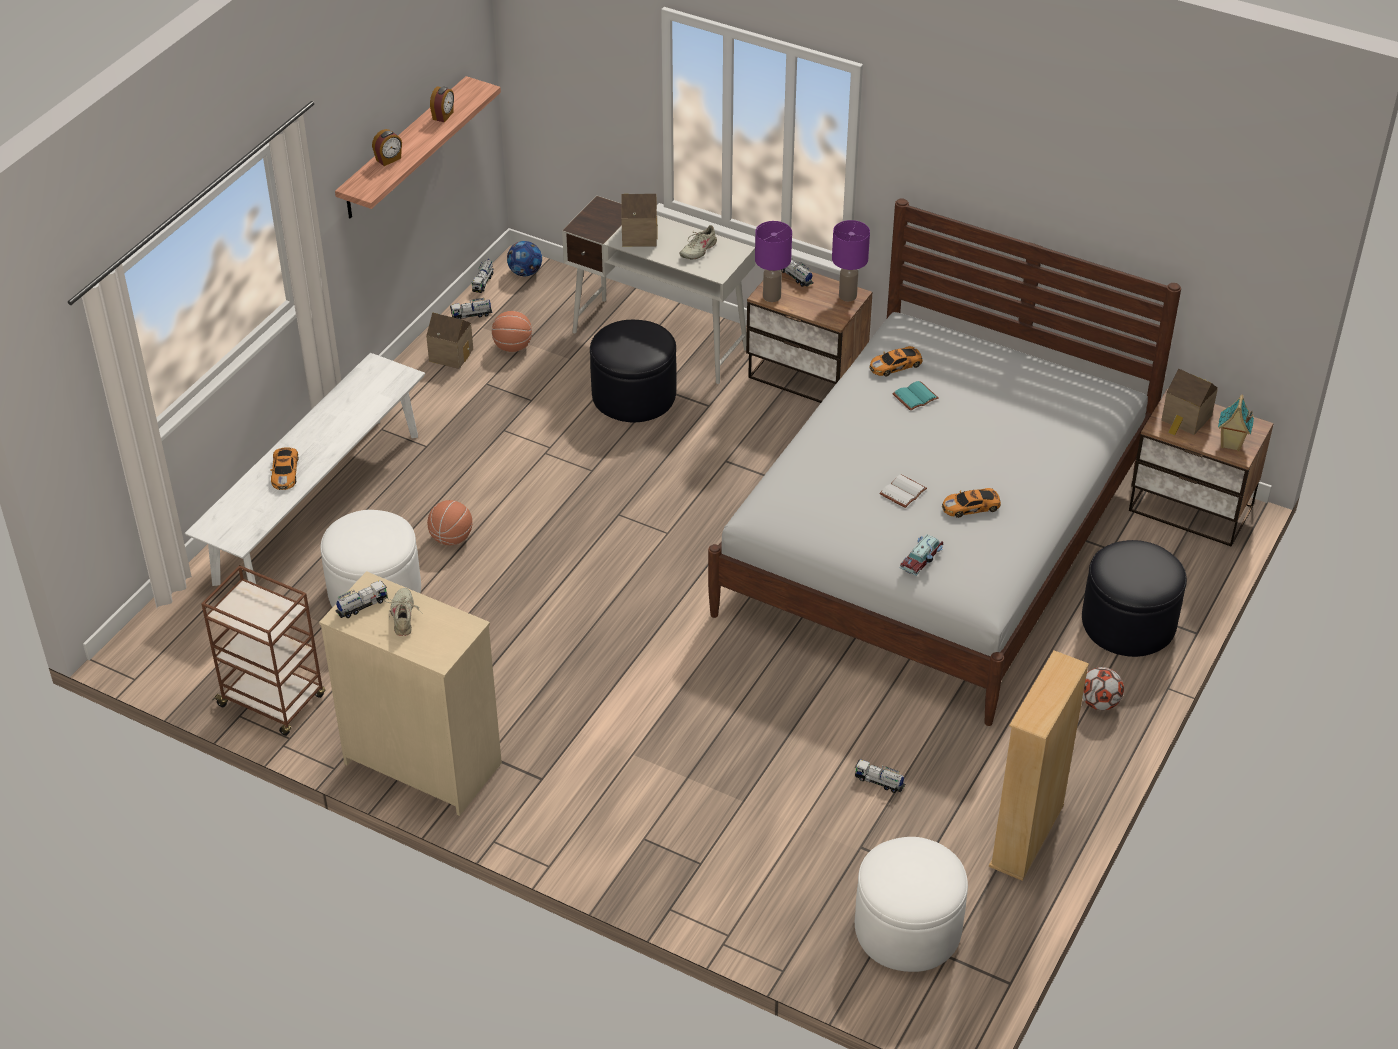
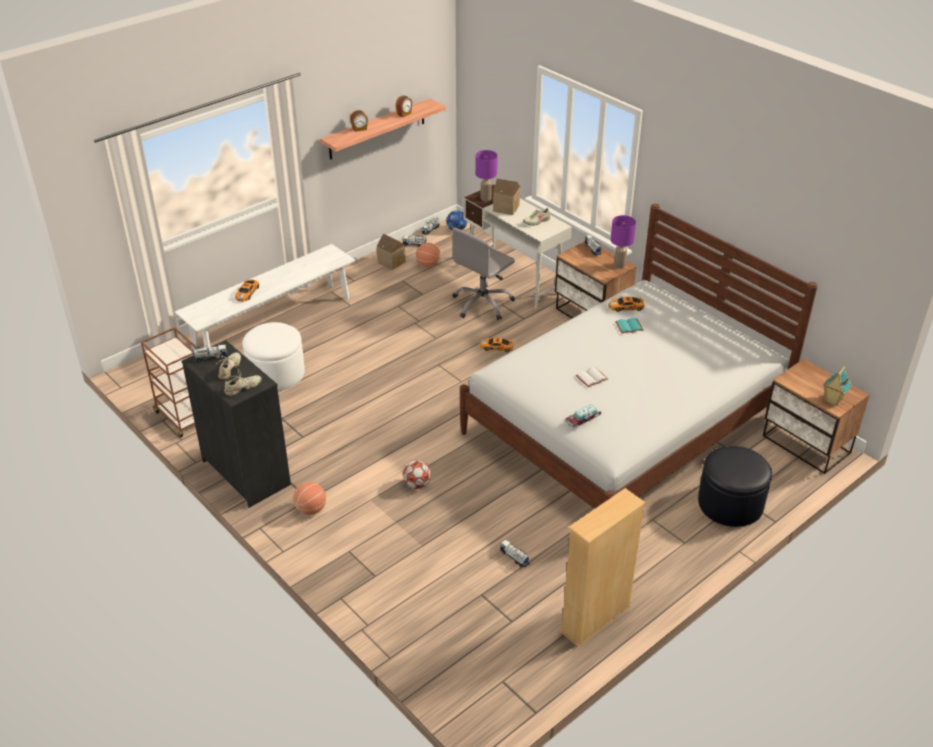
camera: 20 degrees right, 5 degrees down
beige dresser [319,571,502,816] -> black dresser [181,340,291,508]
basketball [427,500,473,545] -> basketball moved to [293,482,326,515]
black ottoman [590,320,677,422] -> grey office chair [452,228,515,320]
purple table lamp [755,221,792,302] -> purple table lamp moved to [475,150,498,201]
white ottoman [855,837,968,972] -> none
toy car [942,488,1001,518] -> toy car moved to [480,337,514,352]
football [1082,667,1124,710] -> football moved to [403,460,431,489]
toy house [1161,368,1218,436] -> none
none -> beige shoe [224,369,262,396]

